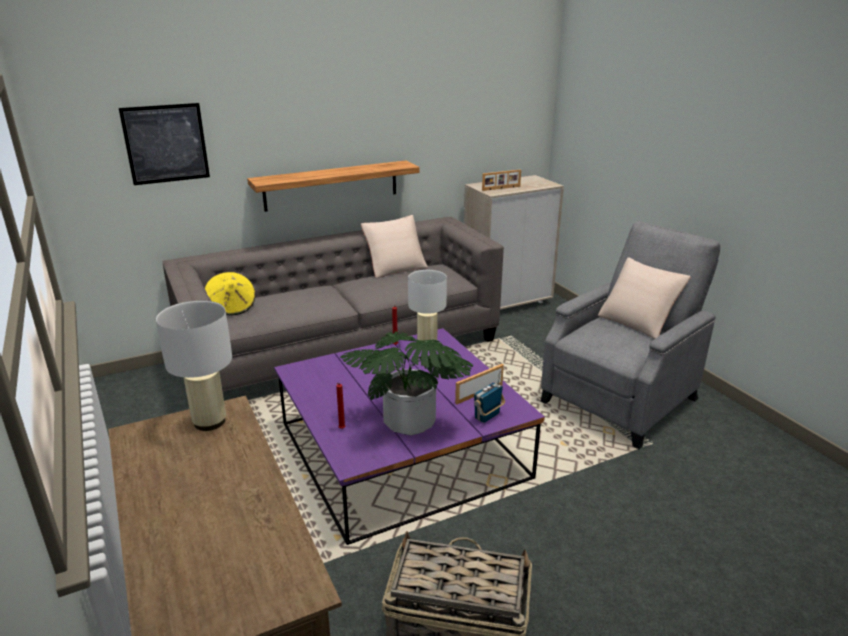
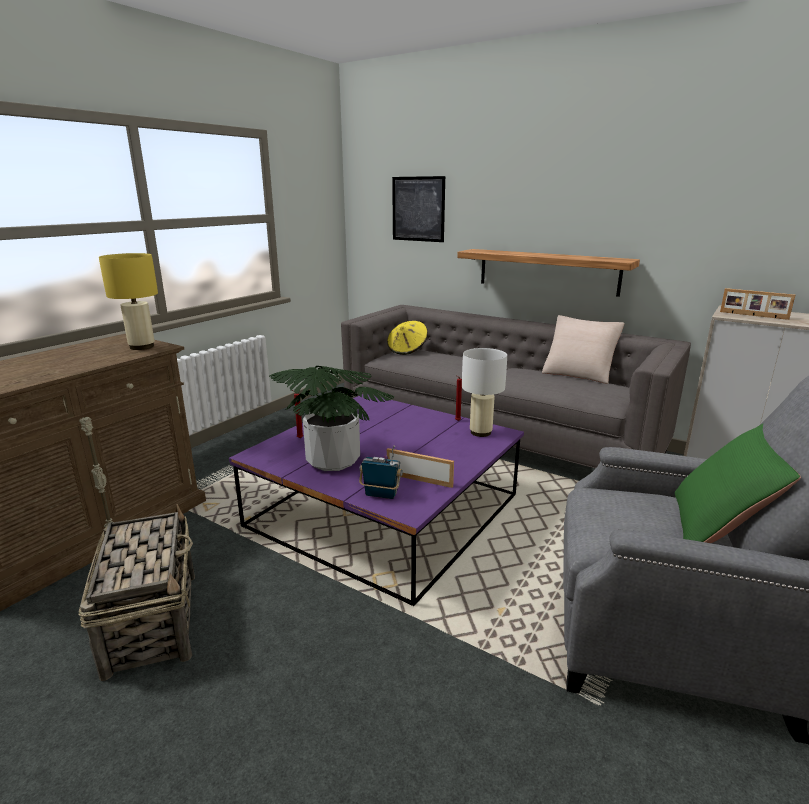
camera: 60 degrees right, 5 degrees down
white table lamp [156,300,232,431] -> yellow table lamp [99,253,158,350]
beige pillow [598,257,691,339] -> green pillow [675,424,801,543]

